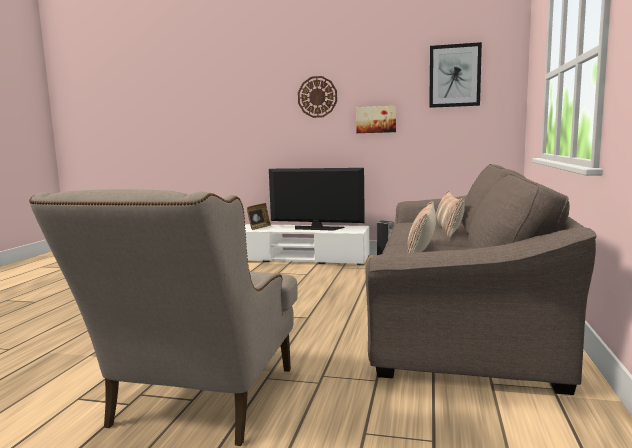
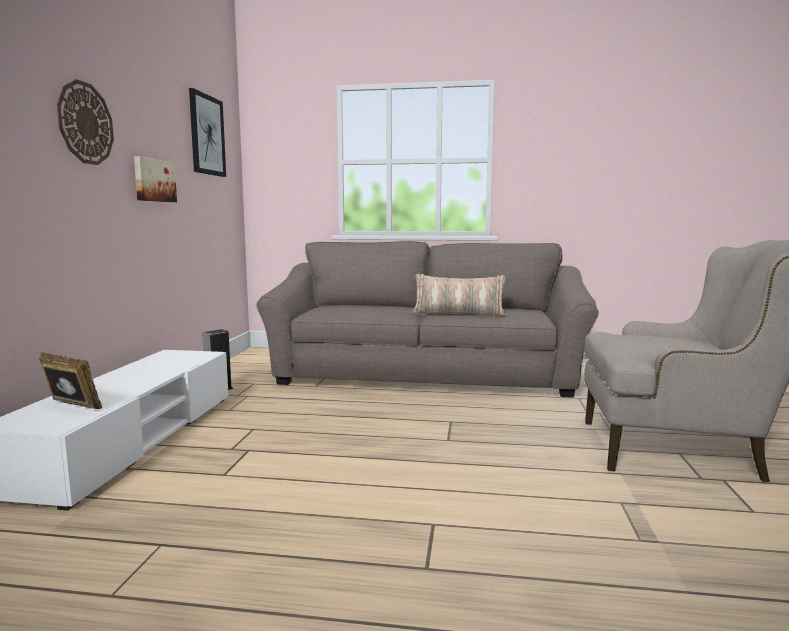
camera: 95 degrees left, 0 degrees up
television [269,168,365,231] -> none
pillow [436,190,465,238] -> none

